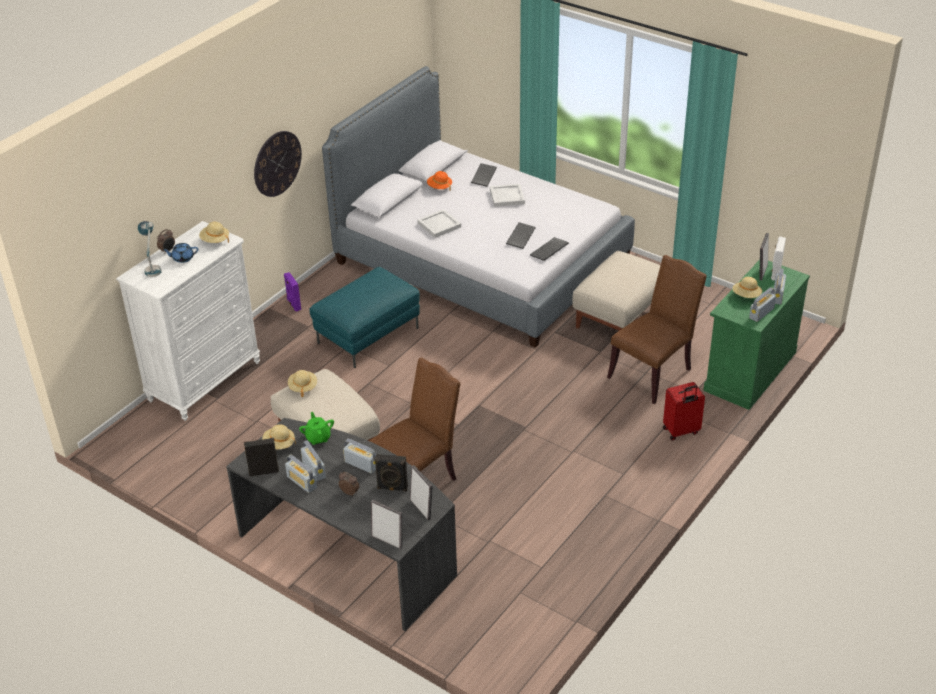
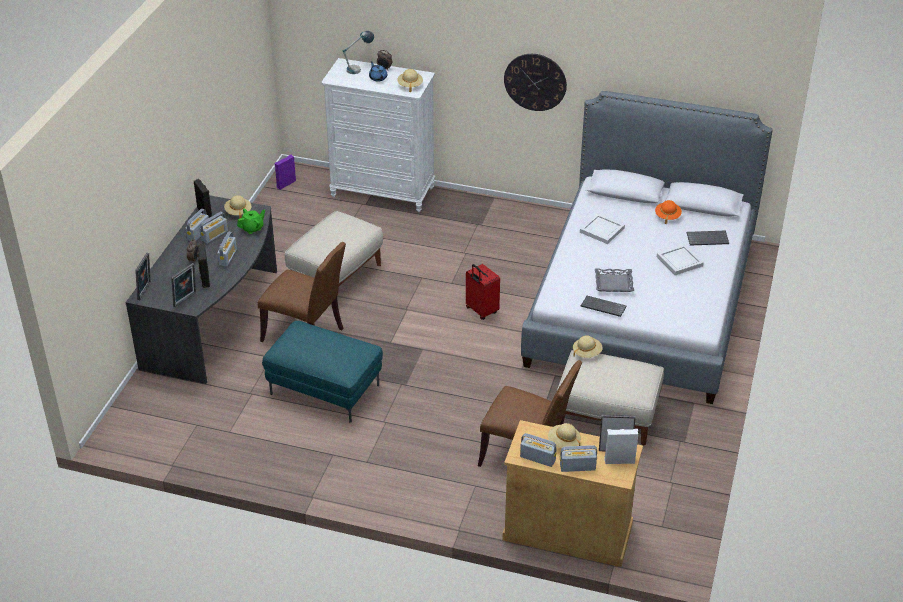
camera: 70 degrees right, 0 degrees up
purple speaker [284,272,301,312] -> purple speaker moved to [274,155,296,190]
beige hat [288,370,317,397] -> beige hat moved to [573,335,603,358]
turquoise ottoman [309,267,420,368] -> turquoise ottoman moved to [262,321,383,423]
keyboard [506,222,536,249] -> grey tray [595,269,634,292]
red suitcase [663,382,705,441] -> red suitcase moved to [466,264,500,320]
green cabinet [703,260,810,410] -> beige cabinet [502,420,643,567]

